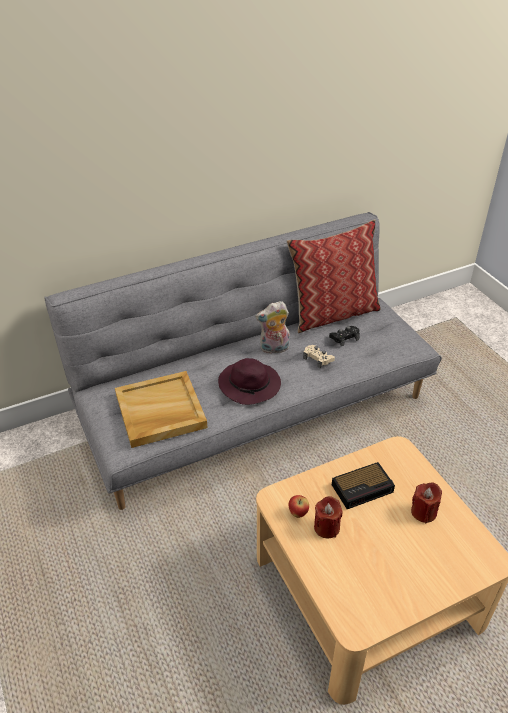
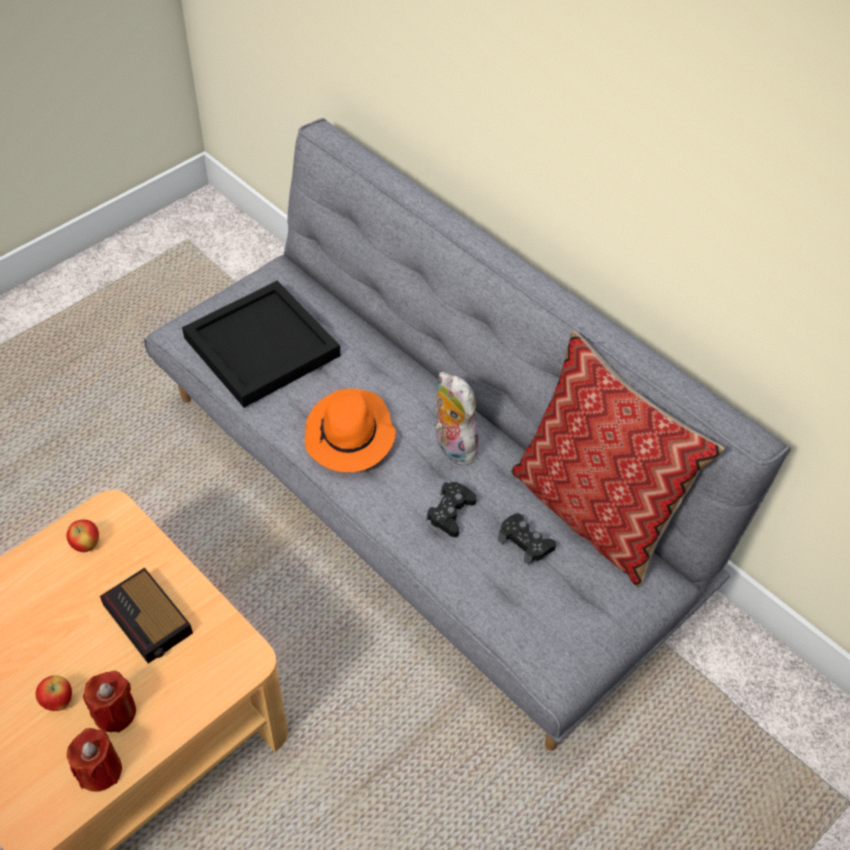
camera: 70 degrees right, 10 degrees up
beige tray [115,371,208,448] -> black tray [182,280,341,408]
purple hat [218,358,281,405] -> orange hat [305,389,396,472]
beige game controller [303,345,335,368] -> black game controller [426,482,476,537]
red candle [314,496,343,538] -> red candle moved to [67,728,122,792]
none -> apple [36,675,72,711]

